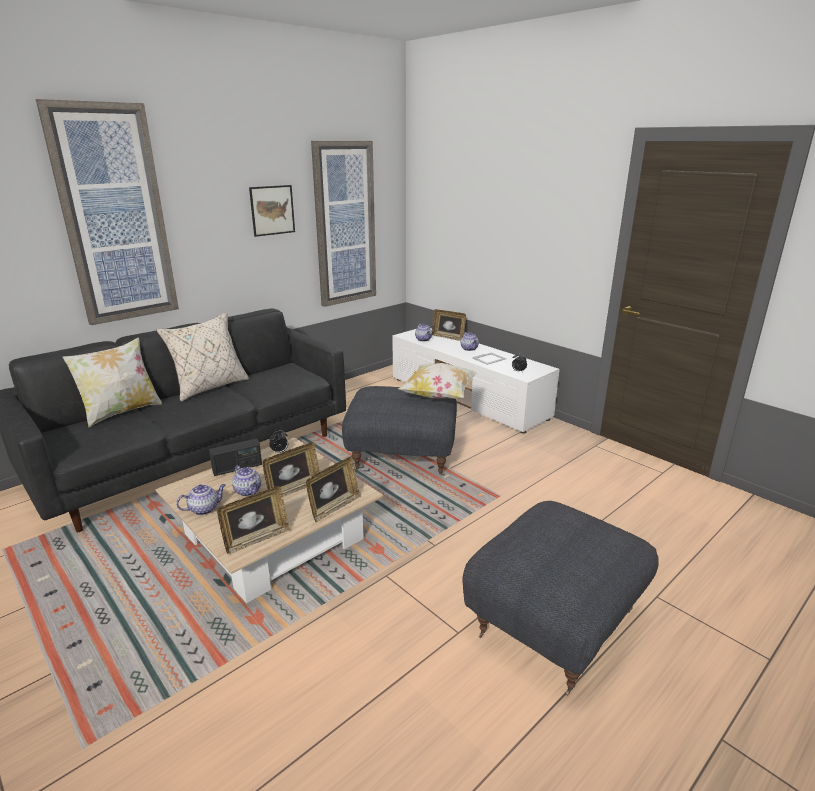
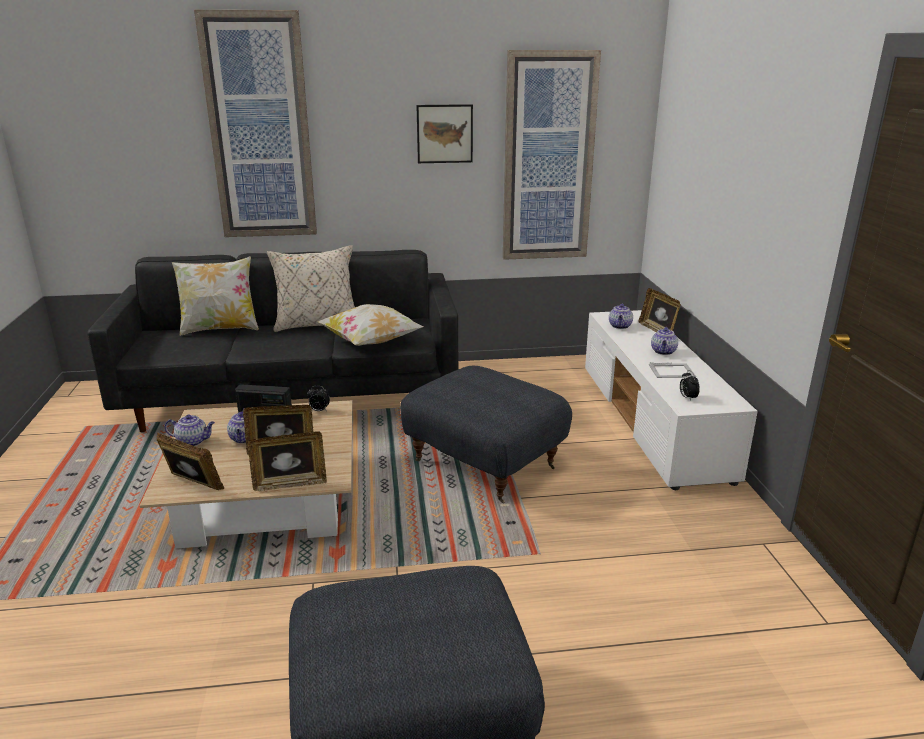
camera: 35 degrees right, 0 degrees up
picture frame [217,486,290,554] -> picture frame turned 150 degrees counterclockwise [157,433,224,490]
pillow [398,363,477,399] -> pillow moved to [318,304,424,346]

